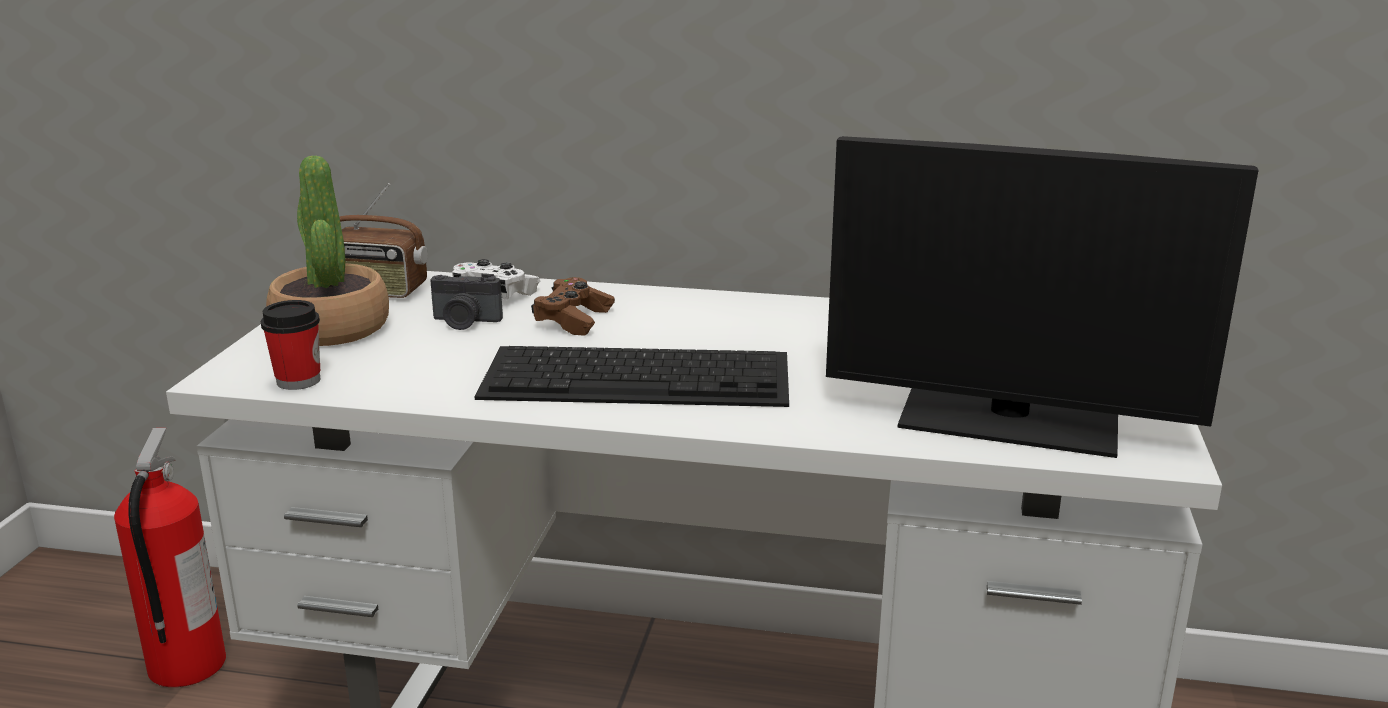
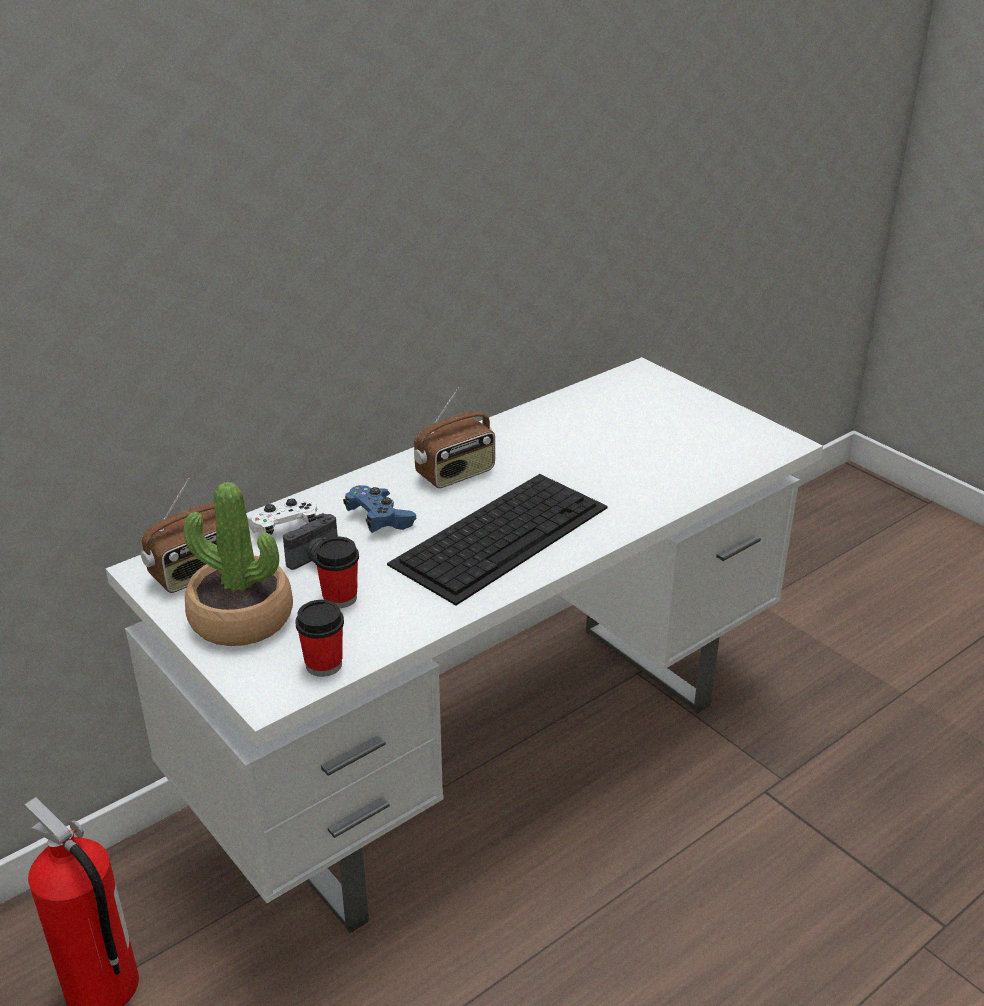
camera: 50 degrees left, 10 degrees up
brown game controller [531,277,615,336] -> blue game controller [343,485,416,533]
monitor [826,136,1258,458] -> none
none -> cup [314,537,359,608]
none -> radio [414,388,495,488]

